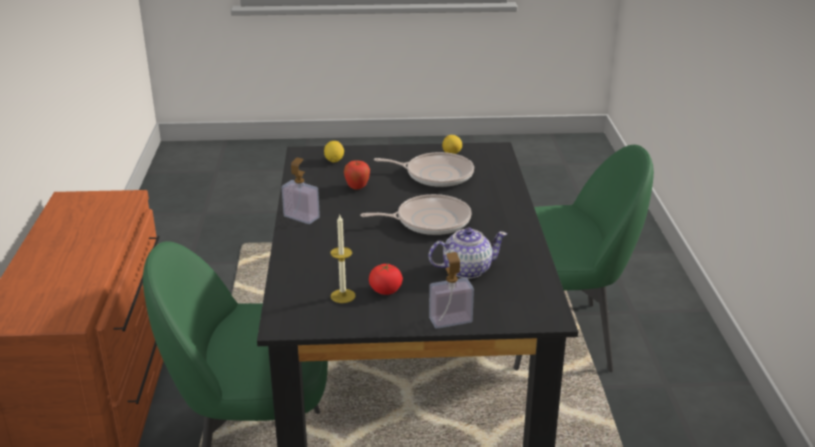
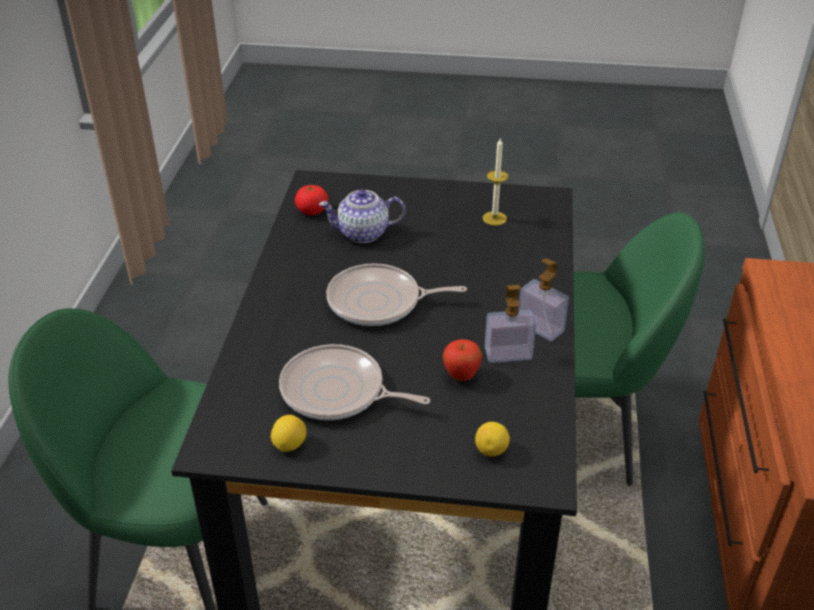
camera: 170 degrees left, 10 degrees up
tomato [369,264,403,295] -> tomato moved to [295,184,328,215]
soap dispenser [429,252,474,329] -> soap dispenser moved to [485,285,536,363]

